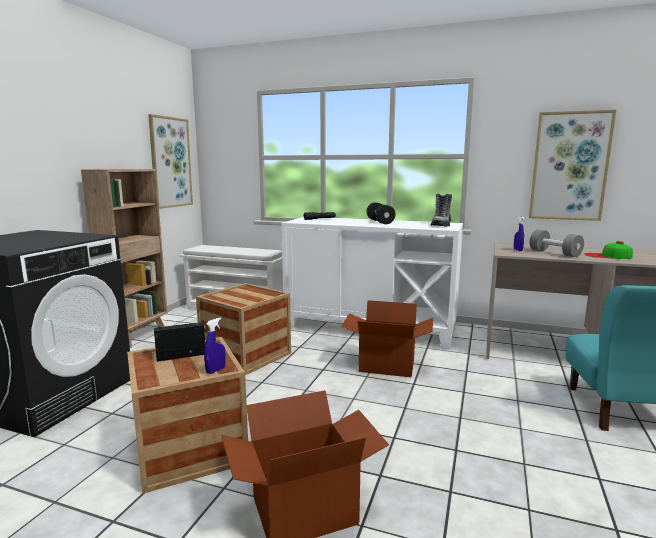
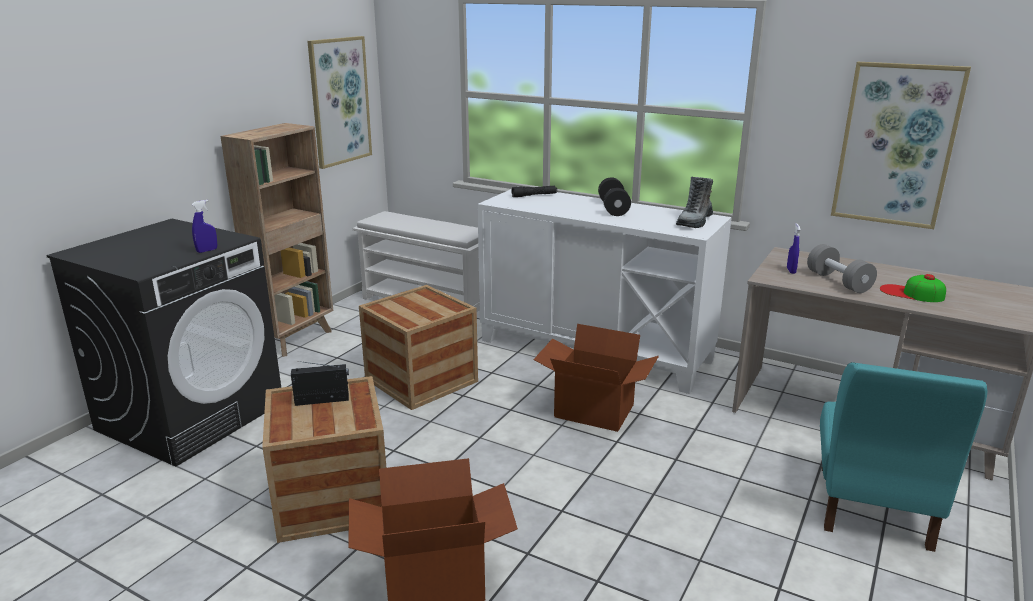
camera: 10 degrees right, 10 degrees up
blue spray bottle [204,318,226,374] -> blue spray bottle moved to [192,200,217,253]

